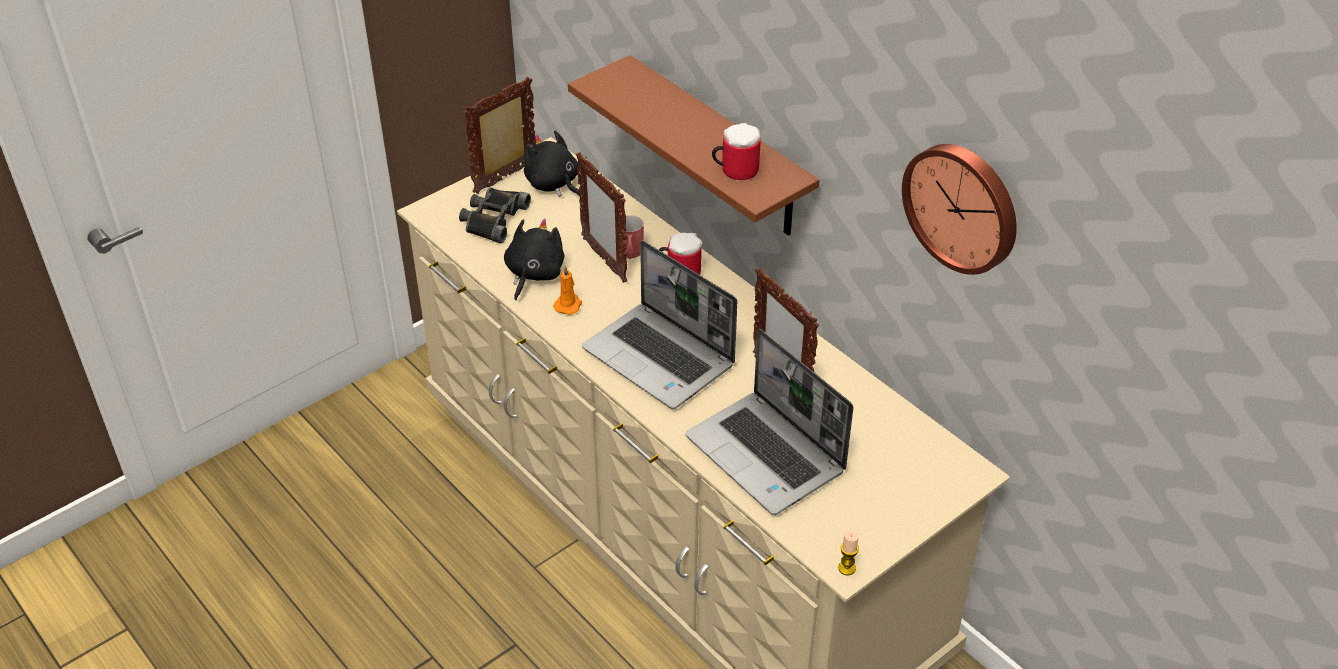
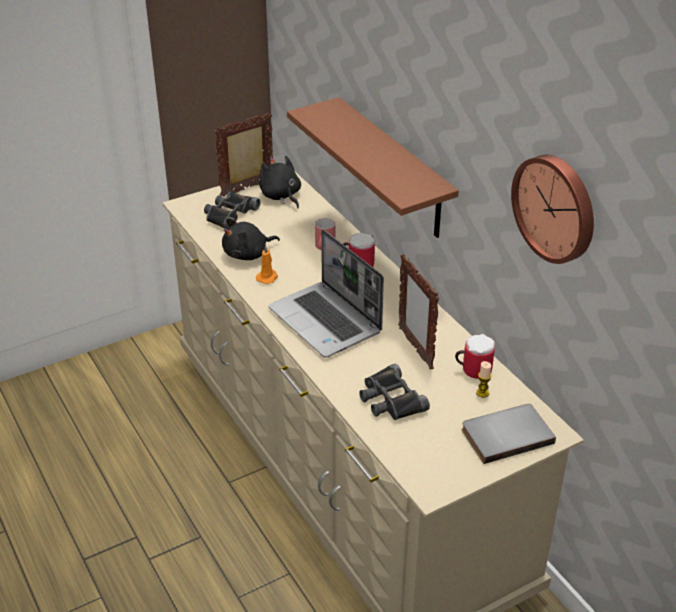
camera: 10 degrees right, 5 degrees down
black plush toy [504,219,565,301] -> black plush toy turned 150 degrees counterclockwise [222,218,280,260]
picture frame [576,152,627,283] -> none
laptop [685,329,853,515] -> black binoculars [359,363,430,420]
mug [712,123,761,180] -> mug moved to [455,334,495,379]
candle [838,530,859,575] -> candle moved to [476,361,492,398]
none -> grey book [462,404,556,464]

